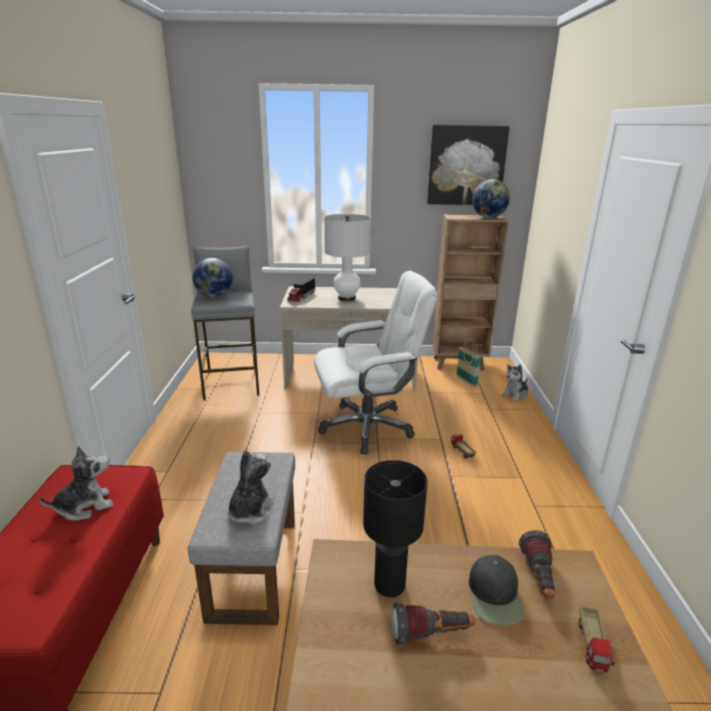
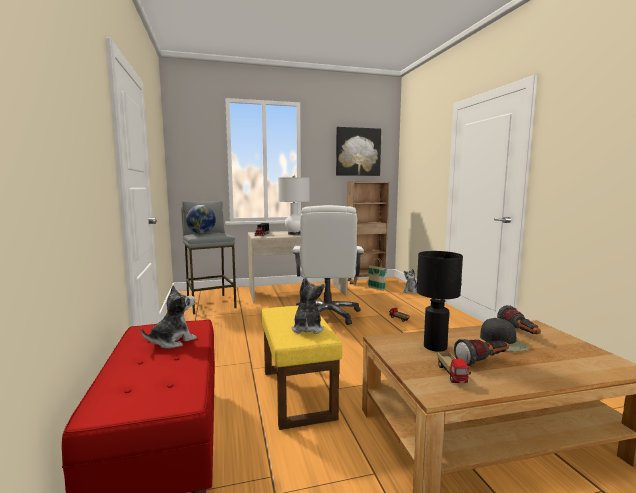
camera: 15 degrees left, 15 degrees down
grey ottoman [188,452,295,625] -> yellow ottoman [261,305,342,430]
white office chair [314,271,437,454] -> white office chair turned 120 degrees clockwise [293,205,364,325]
globe [472,179,510,218] -> none
toy truck [579,606,614,672] -> toy truck moved to [437,352,471,383]

